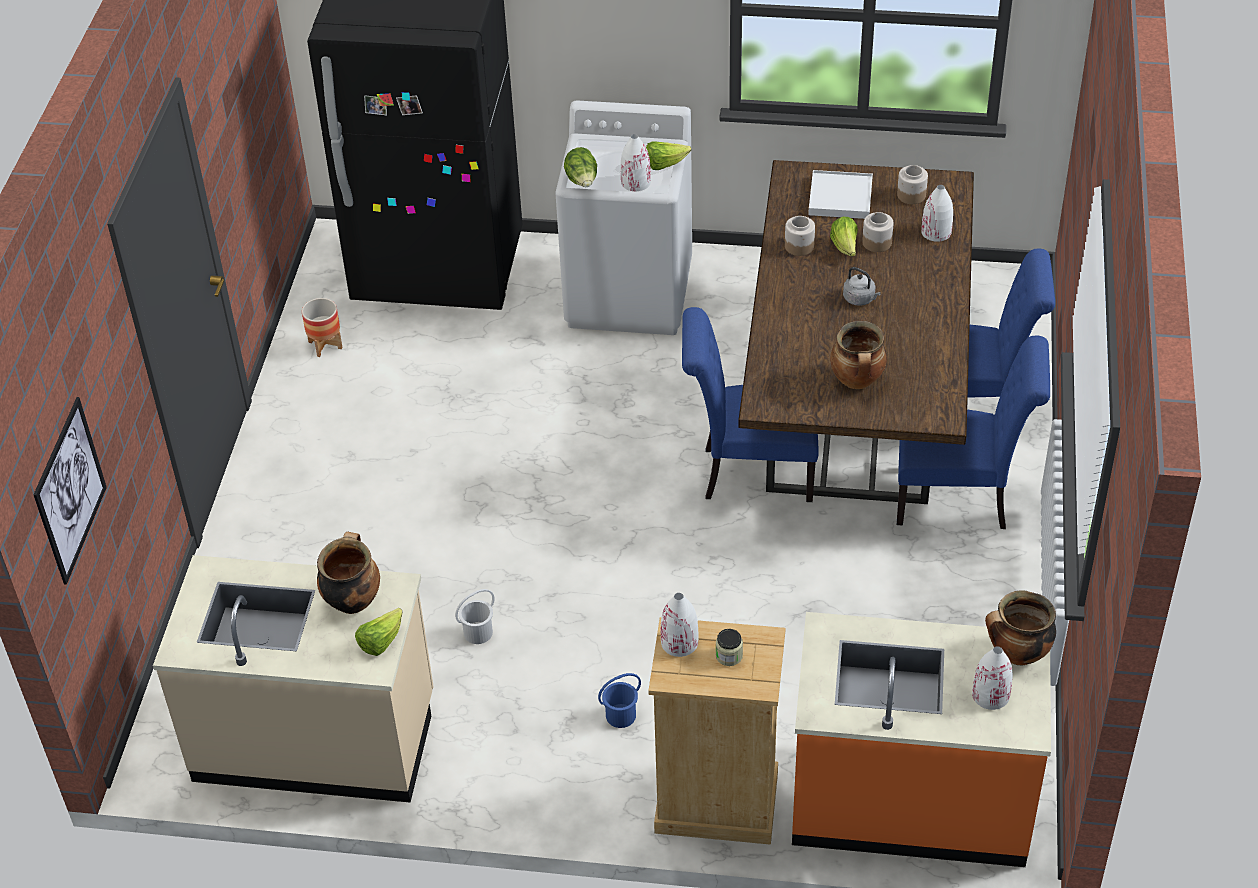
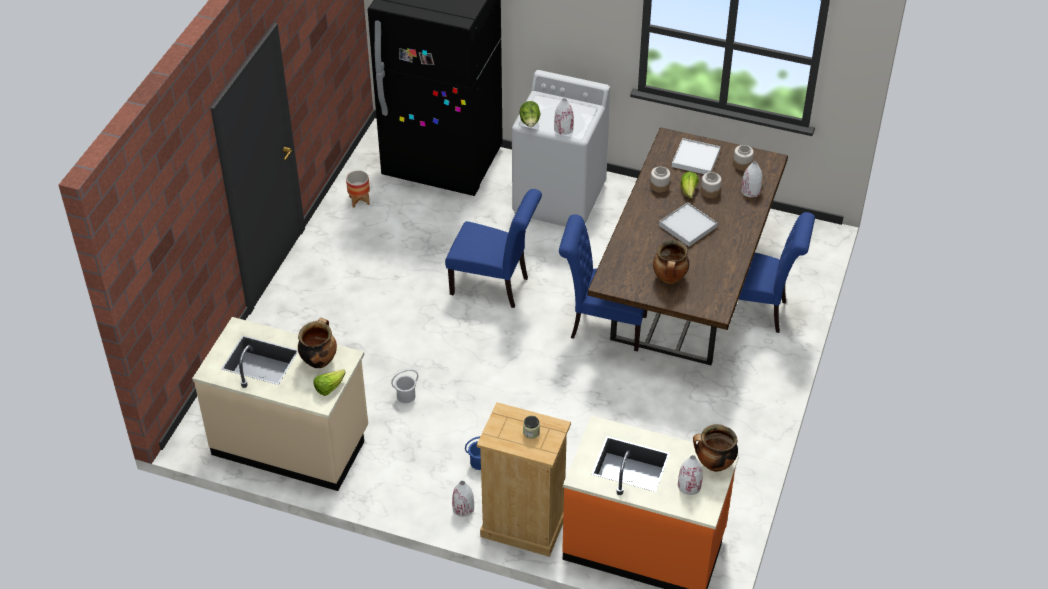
camera: 10 degrees right, 0 degrees up
picture [33,397,107,585] -> none
lettuce [646,141,691,170] -> none
white vase [661,593,698,657] -> white vase moved to [452,481,474,517]
grey kettle [843,267,881,306] -> white tray [659,202,718,246]
blue chair [897,335,1050,529] -> blue chair moved to [445,189,542,308]

